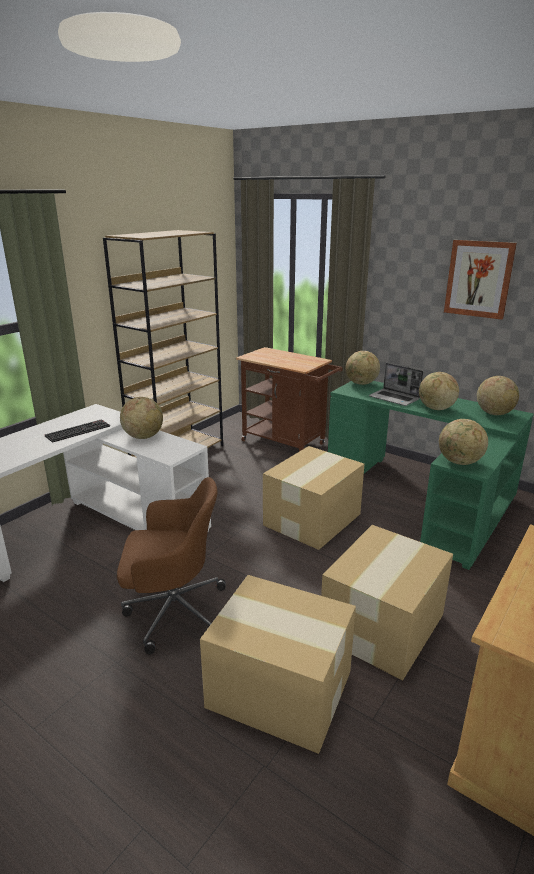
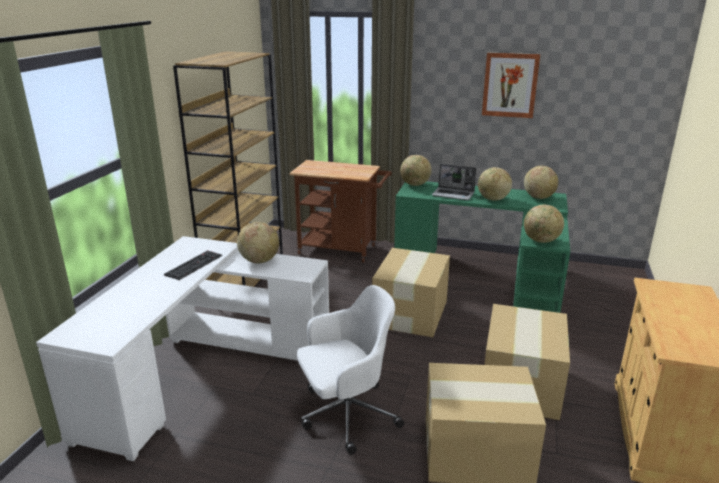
camera: 20 degrees left, 0 degrees up
brown office chair [117,477,226,654] -> white office chair [297,285,404,455]

